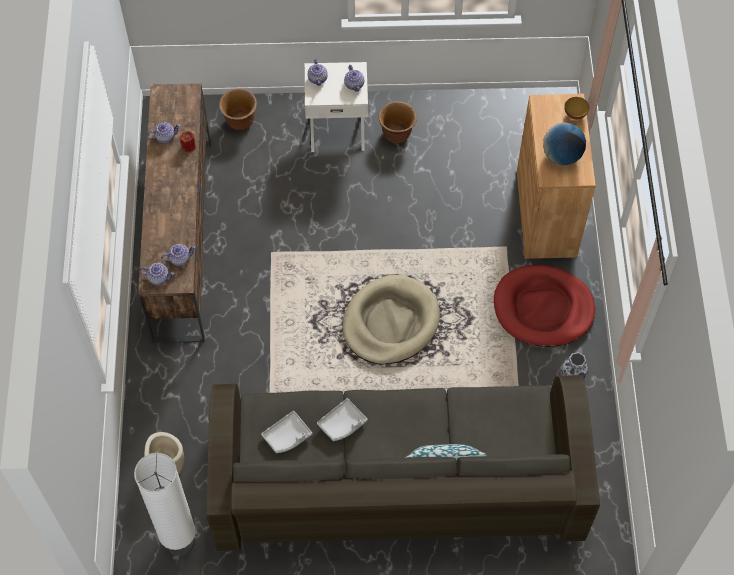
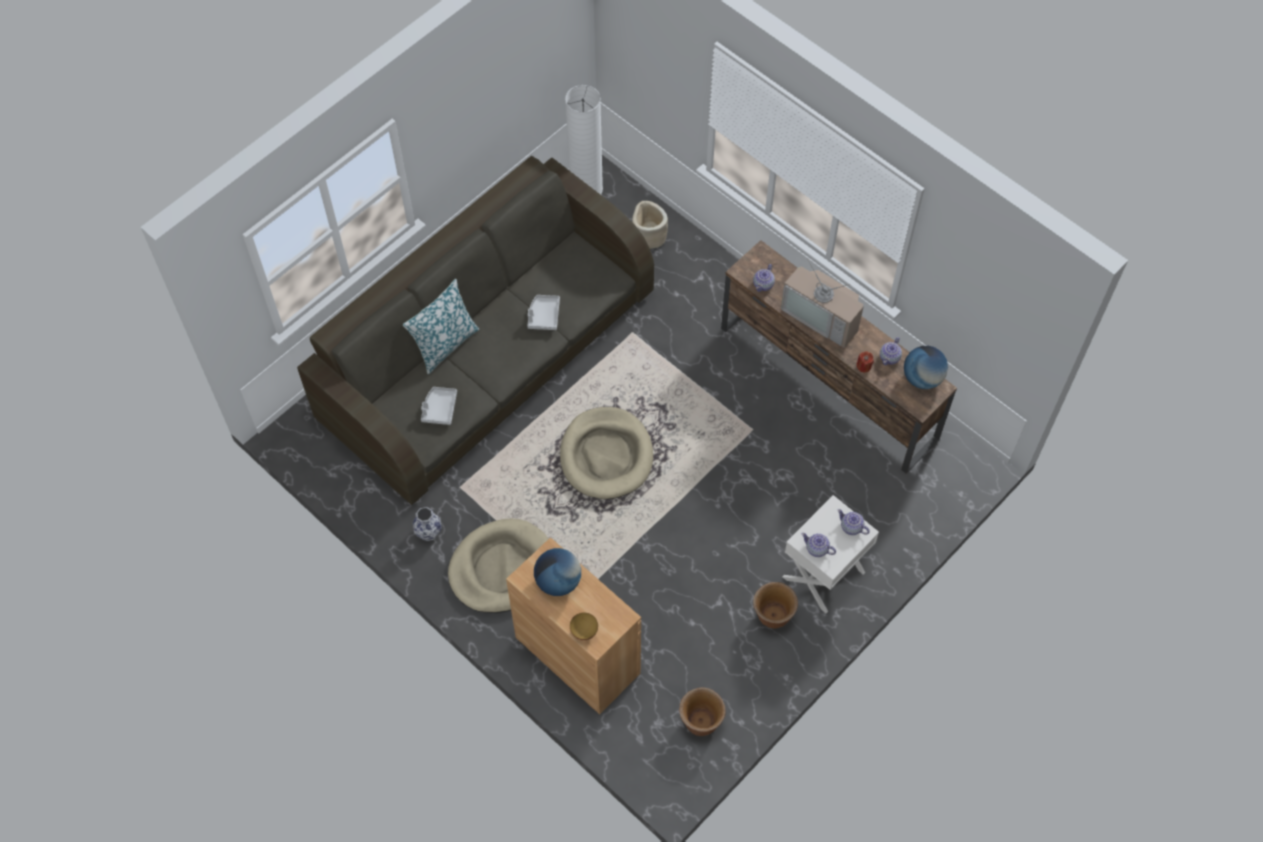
camera: 135 degrees right, 0 degrees up
teapot [140,263,175,285] -> none
brown planter [219,88,257,130] -> brown planter moved to [679,688,726,736]
grey tray [261,411,312,453] -> grey tray moved to [421,387,457,425]
red dog bed [494,265,595,347] -> beige dog bed [448,519,548,613]
none -> television [781,258,864,348]
none -> globe [904,346,948,389]

